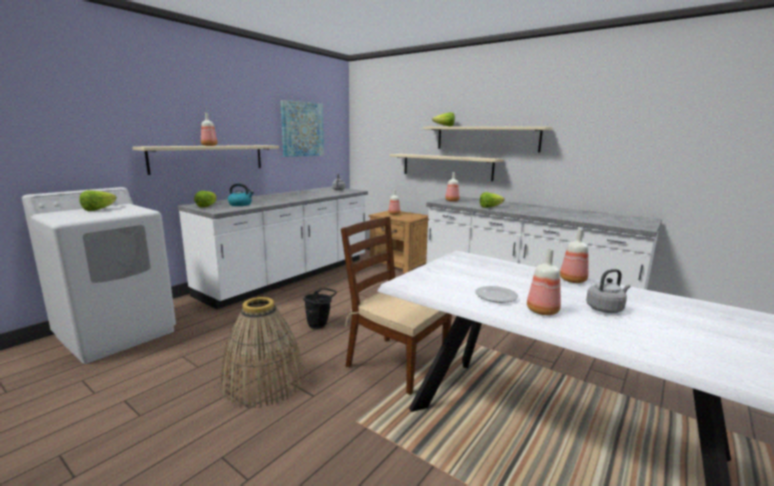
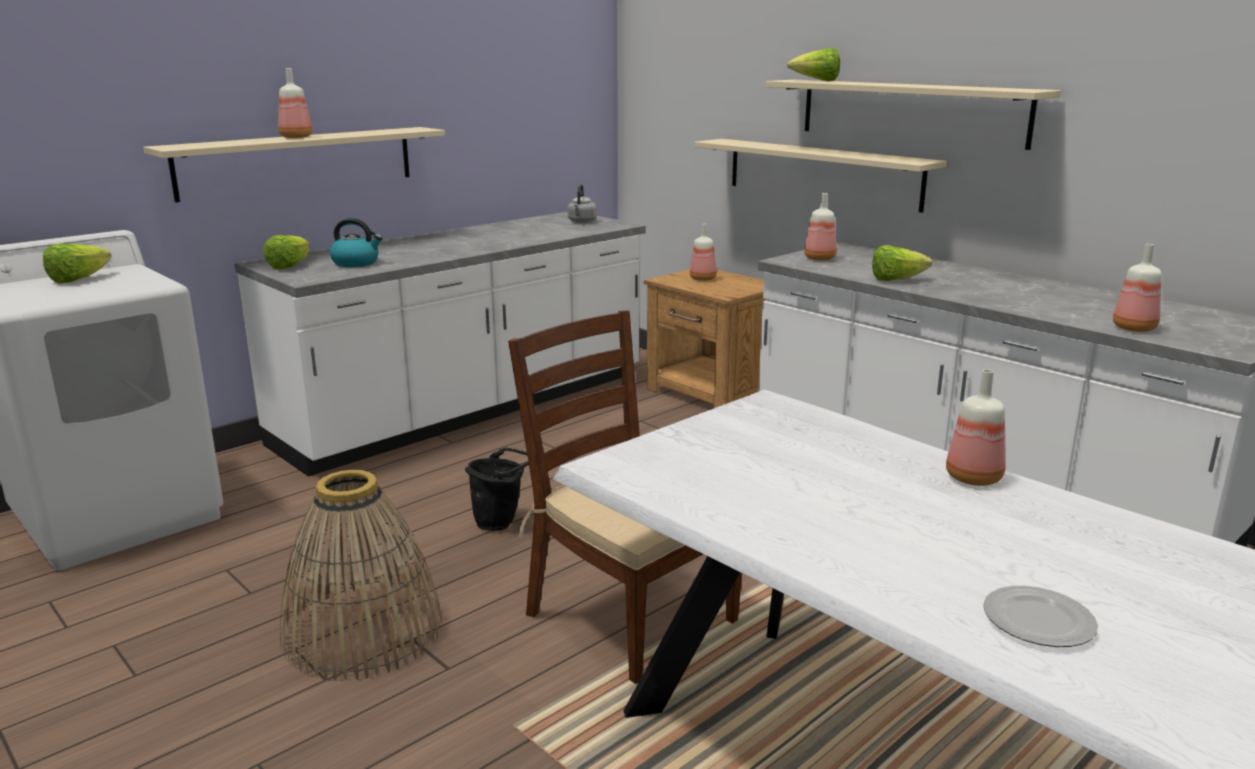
camera: 10 degrees right, 5 degrees up
picture [280,100,324,157] -> none
plate [475,286,518,303] -> plate moved to [983,586,1098,647]
bottle [527,249,561,315] -> bottle moved to [1113,244,1161,332]
grey kettle [586,269,630,313] -> none

